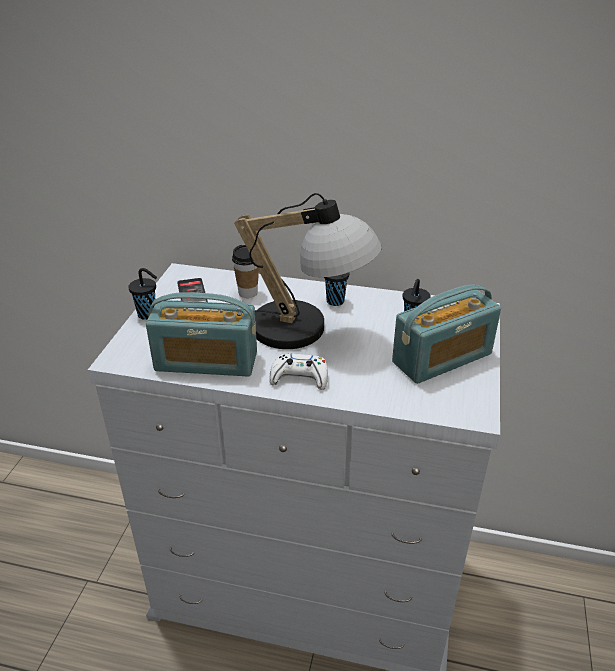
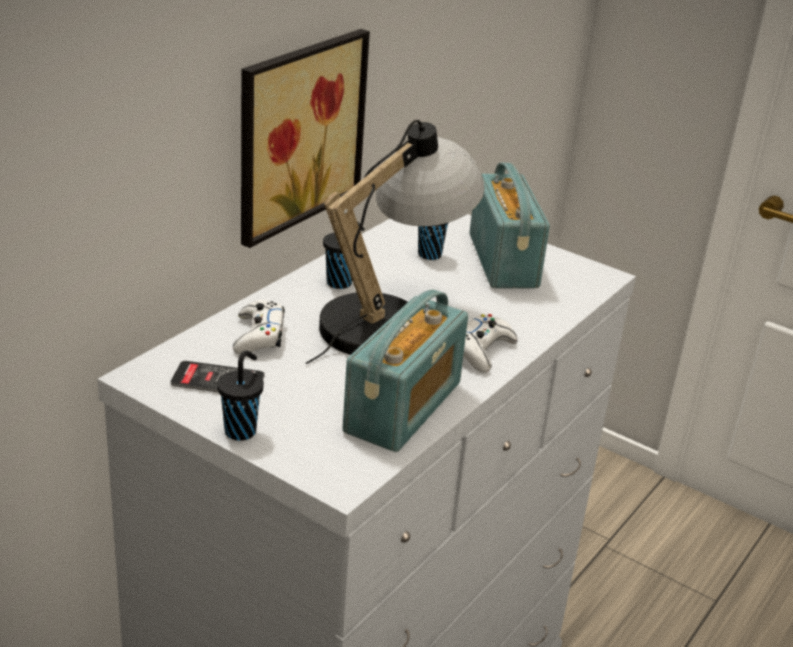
camera: 70 degrees left, 5 degrees down
cup [232,245,259,298] -> white game controller [233,300,285,354]
none -> picture [241,29,370,248]

